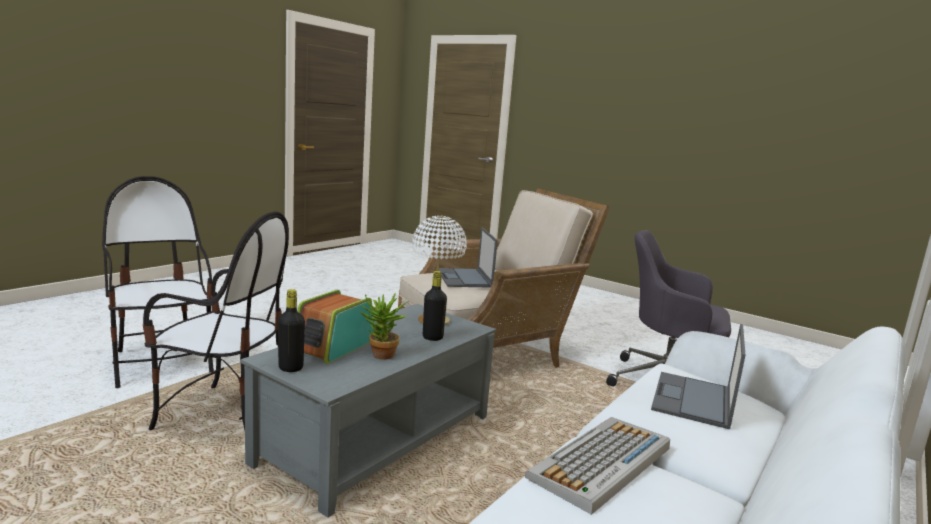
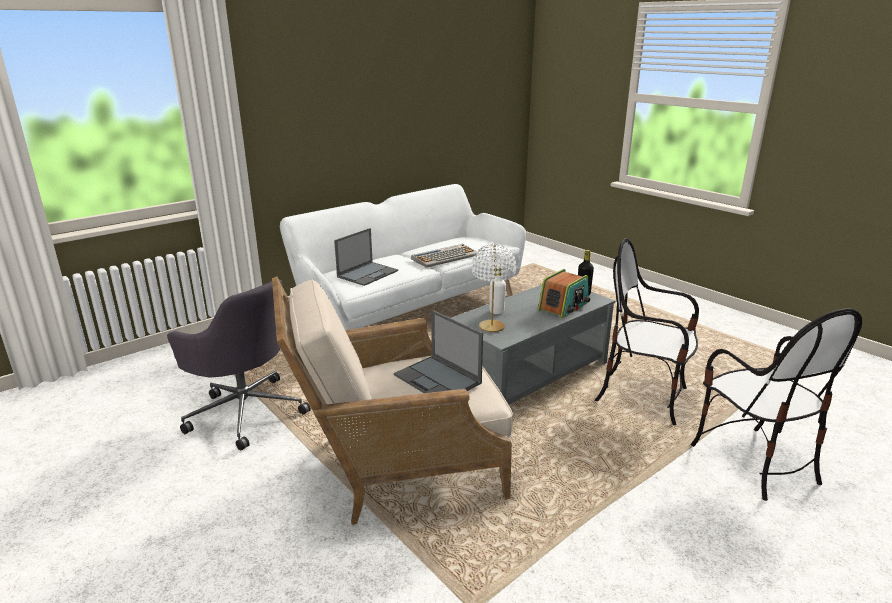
camera: 165 degrees left, 10 degrees up
potted plant [360,293,409,360] -> none
black bottle [423,271,447,341] -> white bottle [490,266,506,314]
laptop [439,227,498,288] -> laptop turned 135 degrees clockwise [394,310,483,393]

